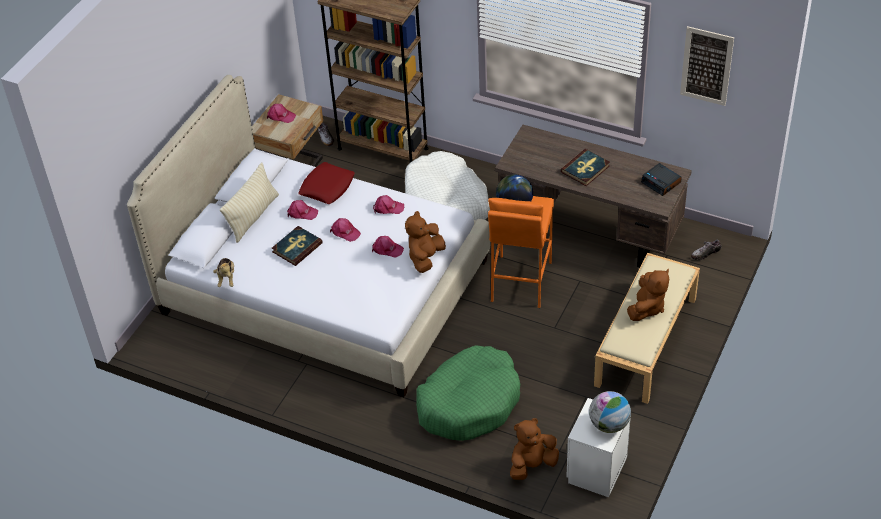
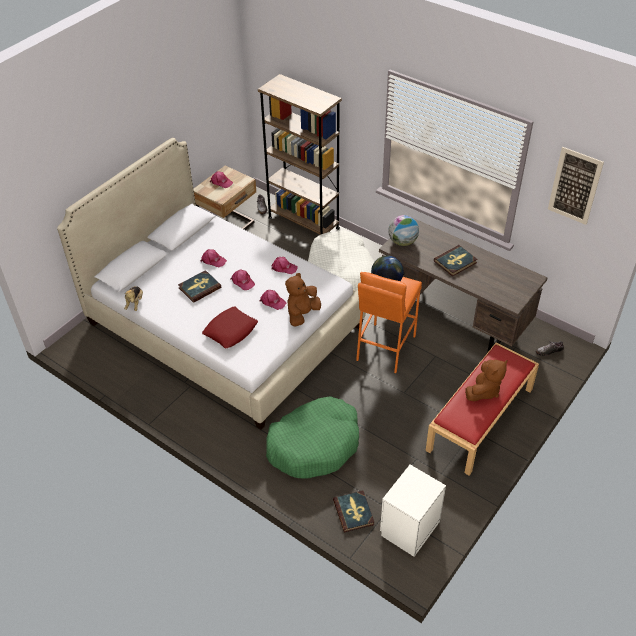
camera: 10 degrees right, 0 degrees up
beige pillow [220,163,279,243] -> none
red pillow [298,162,355,204] -> red pillow moved to [202,306,258,348]
brown plush toy [510,418,559,480] -> book [333,490,374,532]
globe [589,391,631,433] -> globe moved to [388,215,419,246]
beige bench [594,253,700,404] -> red bench [426,343,539,476]
alarm clock [641,163,682,196] -> none

